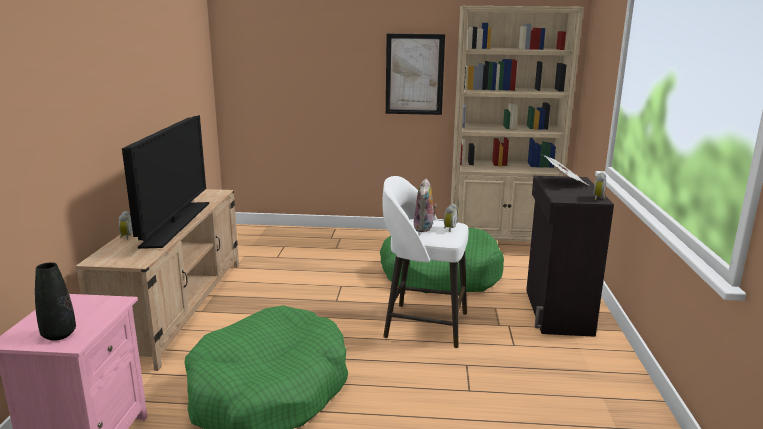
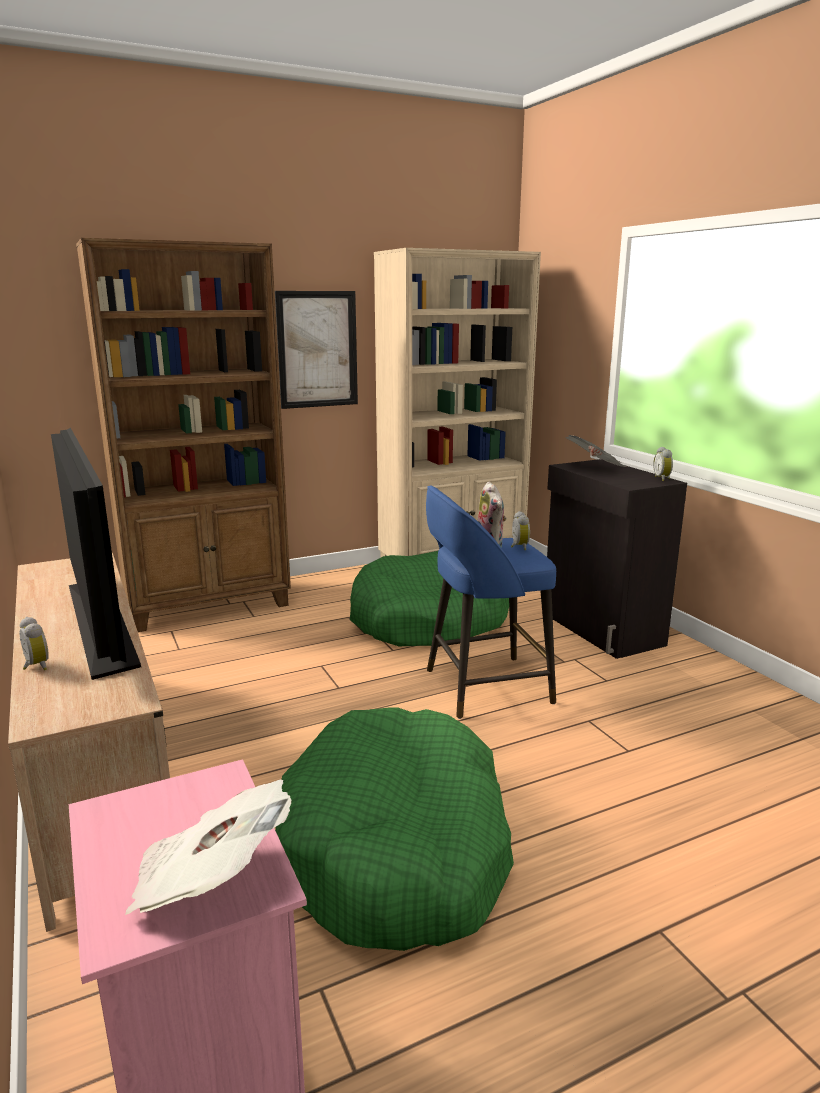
camera: 30 degrees left, 0 degrees up
black vase [35,262,76,341] -> newspaper [125,780,291,915]
white stool [382,176,469,348] -> blue stool [426,485,556,719]
none -> brown bookcase [76,238,291,632]

